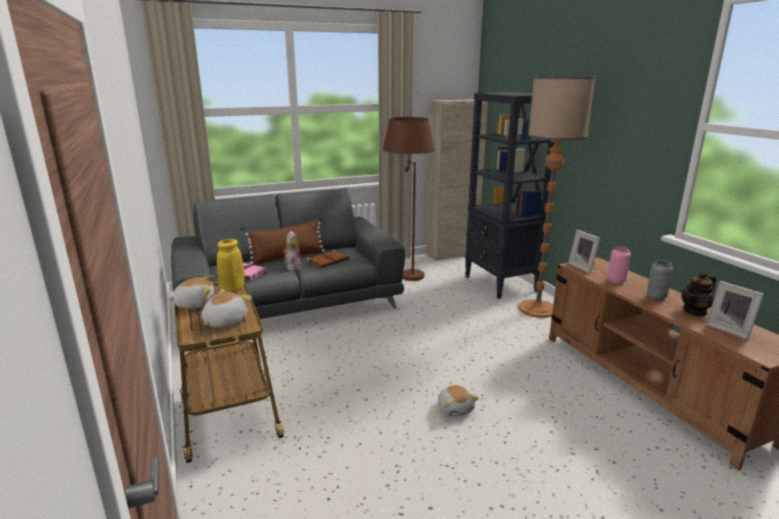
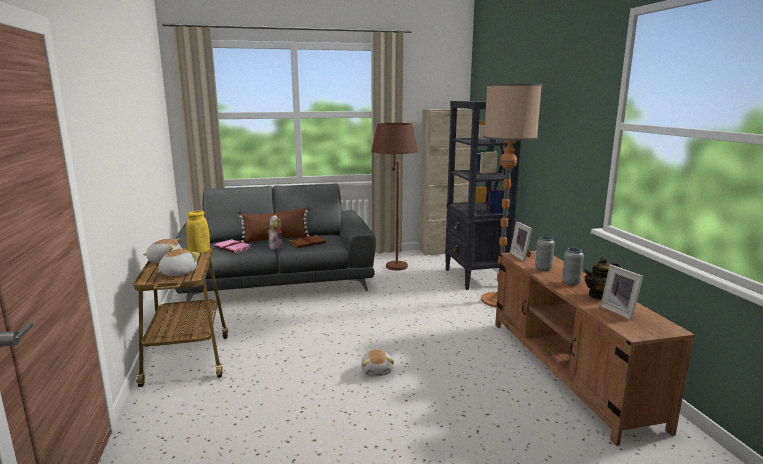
camera: 10 degrees right, 5 degrees down
pink vase [607,247,631,284] -> grey vase [535,236,555,271]

